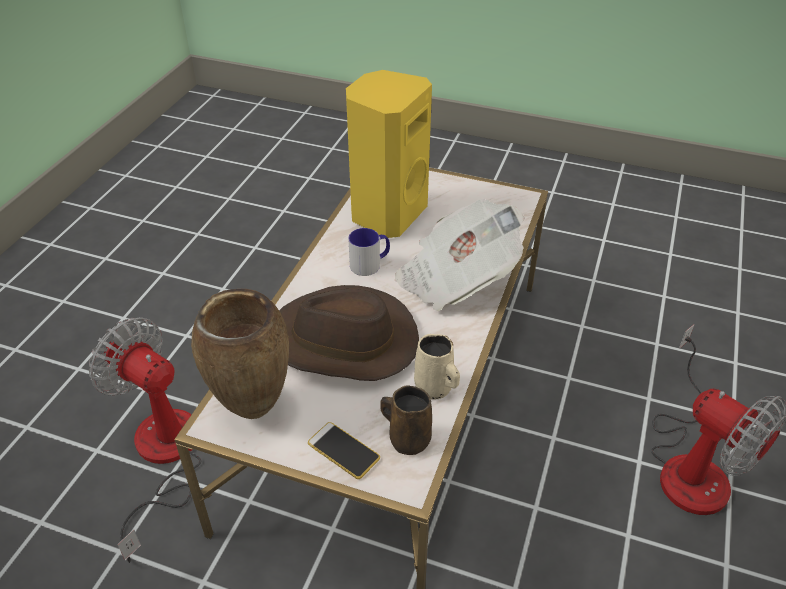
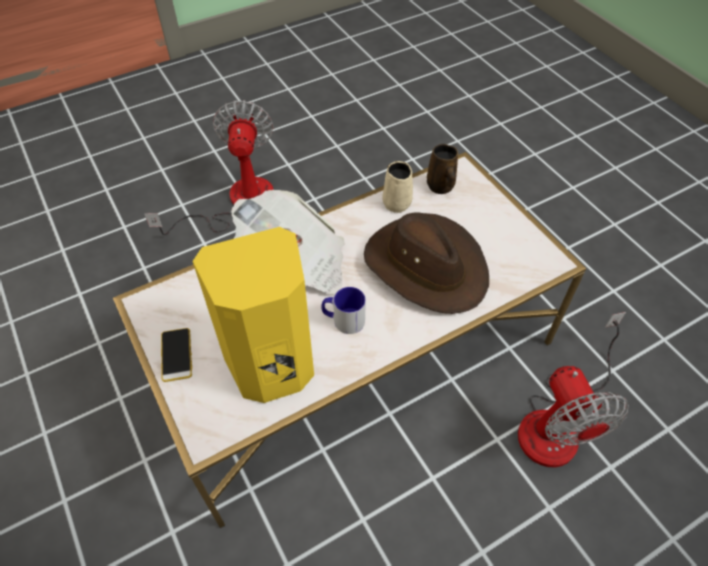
camera: 140 degrees left, 10 degrees up
brown vase [191,289,289,419] -> none
phone [308,422,380,479] -> phone moved to [161,328,192,382]

